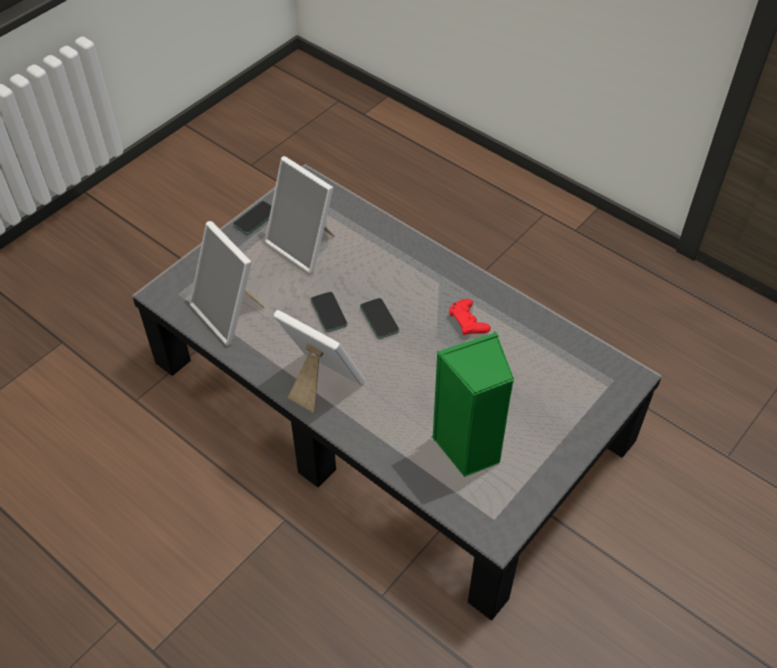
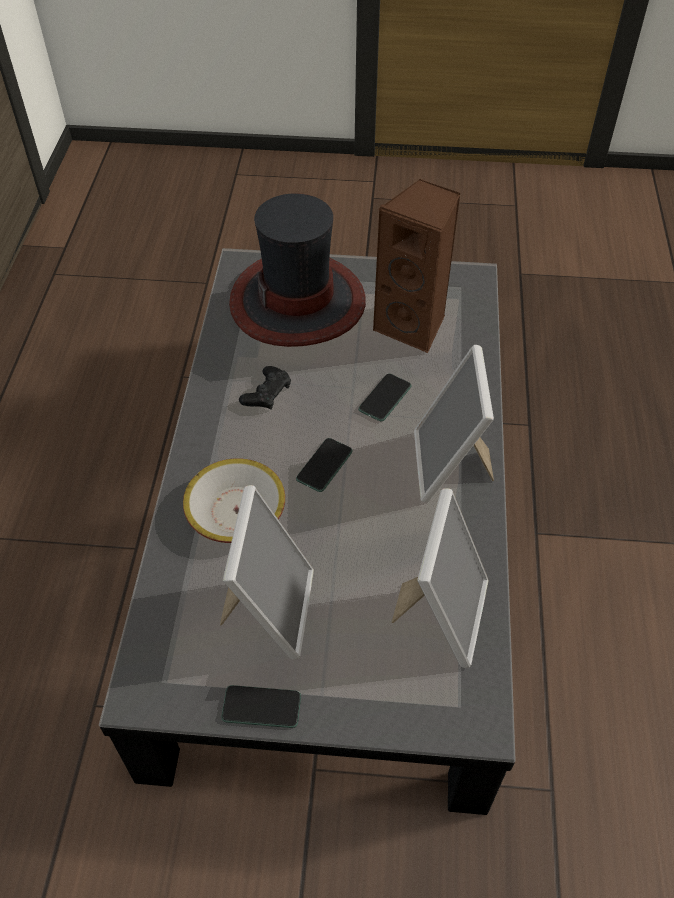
camera: 125 degrees left, 0 degrees up
phone [310,292,348,332] -> phone moved to [358,374,411,422]
green speaker [432,331,514,477] -> brown speaker [373,179,461,353]
red game controller [449,299,491,335] -> black game controller [239,366,291,410]
none -> bowl [183,458,285,543]
none -> hat [229,194,366,347]

